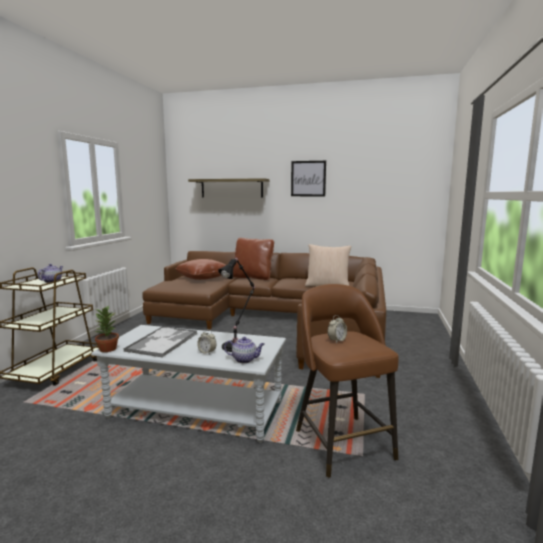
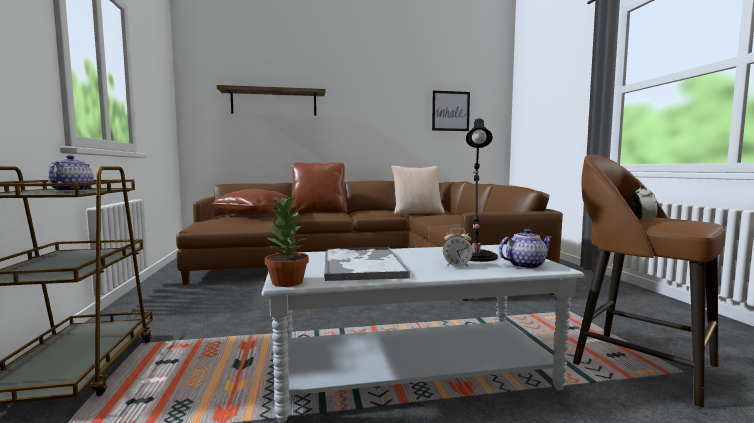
camera: 25 degrees left, 5 degrees down
picture [291,161,326,196] -> picture moved to [432,91,470,131]

